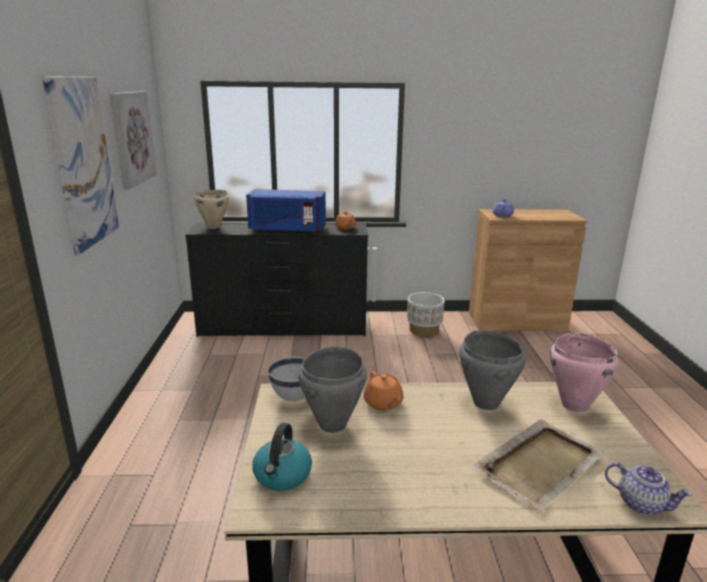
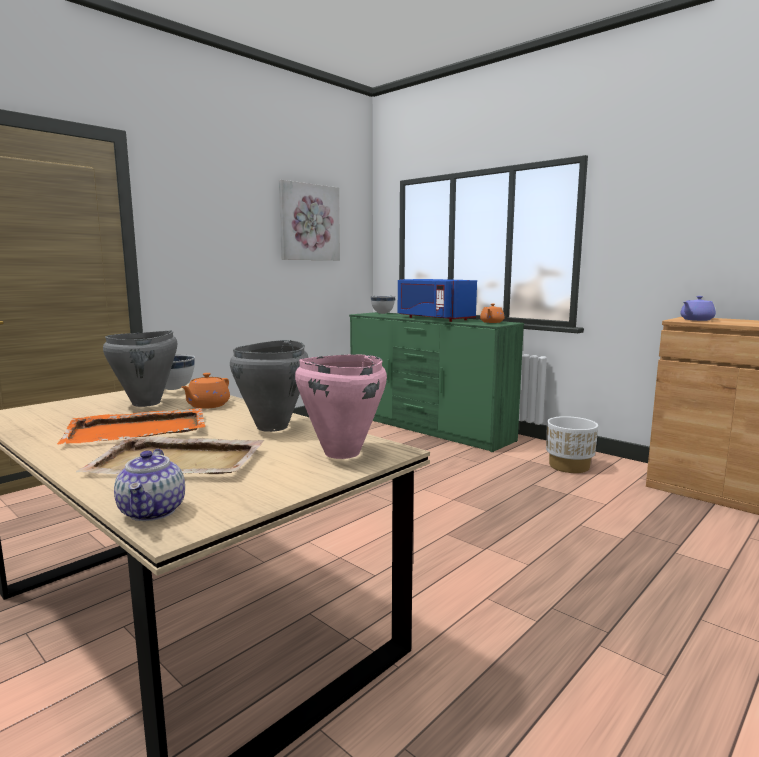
camera: 45 degrees right, 10 degrees down
picture [42,76,119,256] -> none
black dresser [185,223,368,336] -> green dresser [349,312,524,452]
beige cooking pot [194,190,229,229] -> white bowl [370,296,395,314]
kettle [252,423,312,491] -> none
none -> orange tray [57,408,205,444]

